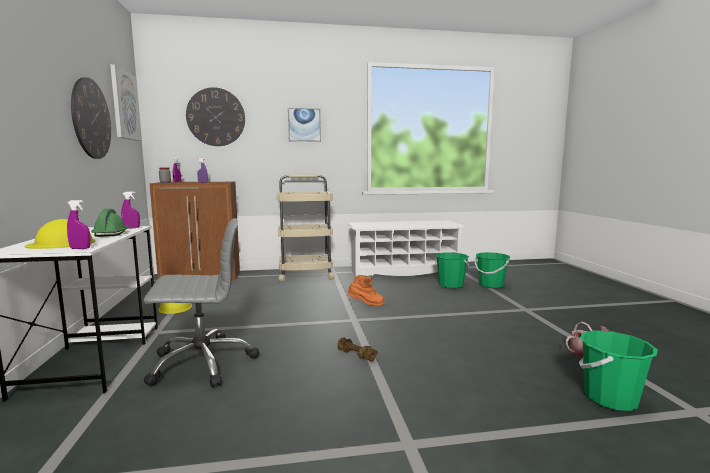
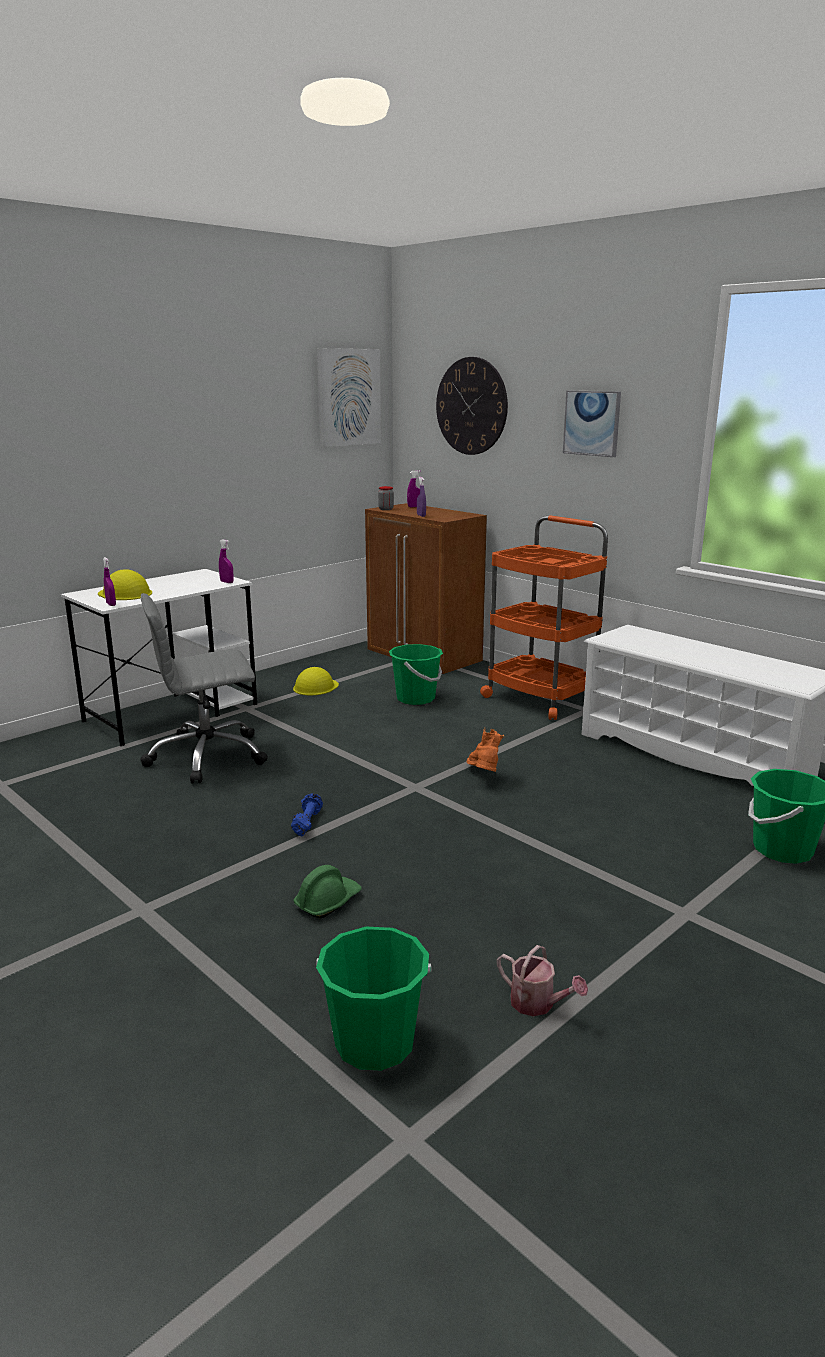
camera: 55 degrees right, 10 degrees up
wall clock [71,77,111,159] -> none
green hard hat [91,209,129,237] -> green hard hat moved to [293,865,362,918]
grey office chair [143,218,259,388] -> grey office chair turned 120 degrees clockwise [140,593,268,783]
beige cart [277,174,335,282] -> orange cart [480,515,608,720]
brown dumbbell [337,337,378,361] -> blue dumbbell [291,794,323,836]
orange boot [348,275,384,306] -> orange boot turned 150 degrees counterclockwise [467,728,505,772]
green bucket [436,252,469,288] -> green bucket moved to [389,644,443,705]

